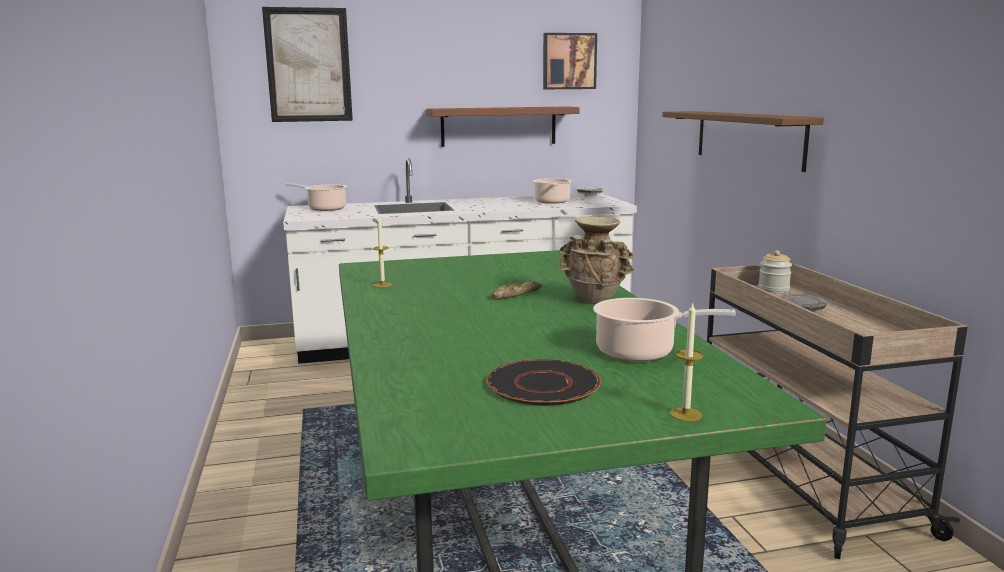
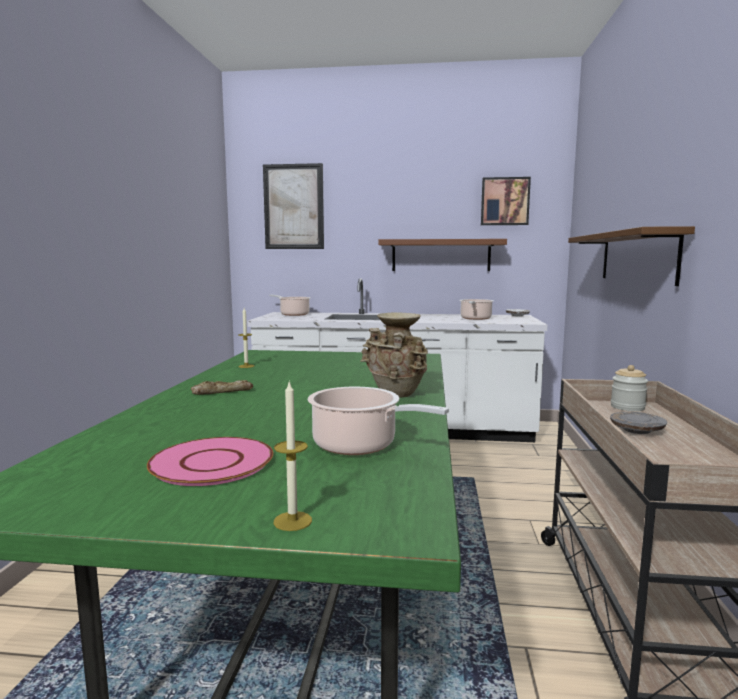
camera: 20 degrees right, 5 degrees down
black plate [487,359,601,406] -> pink plate [147,437,273,486]
bread [492,281,541,300] -> bread moved to [191,380,253,395]

